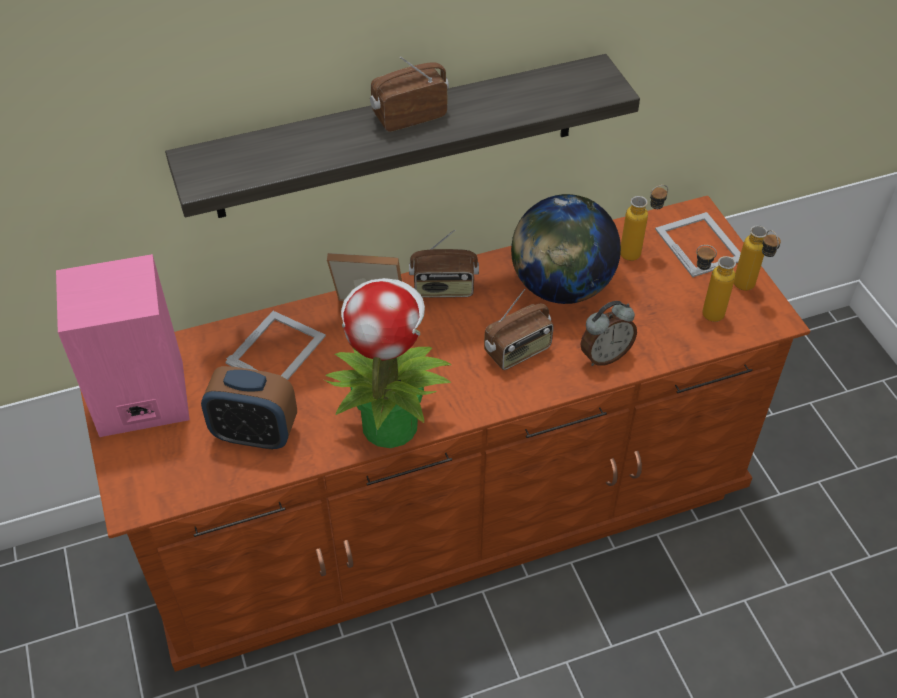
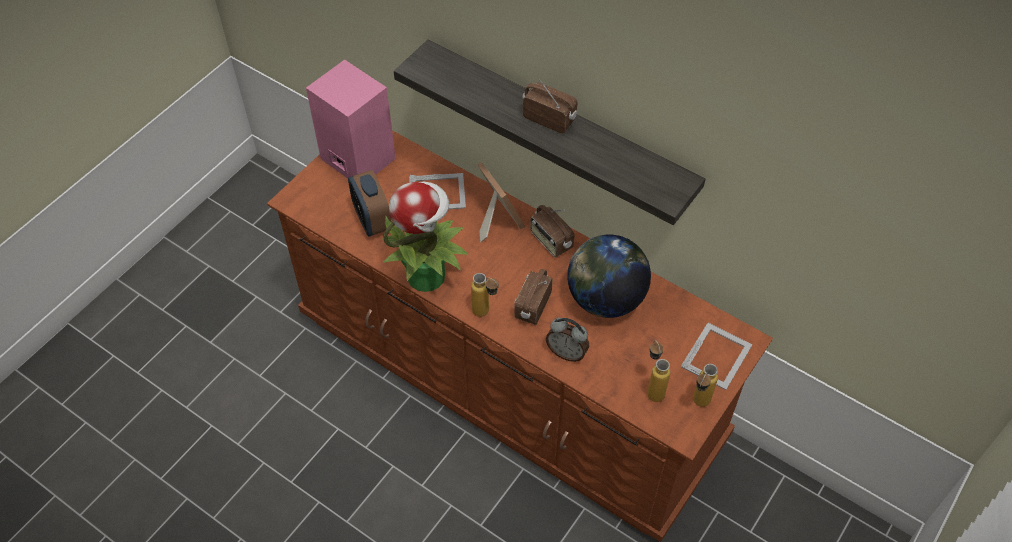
camera: 55 degrees right, 5 degrees up
radio [484,289,554,370] -> radio turned 90 degrees clockwise [514,269,553,325]
bottle [620,185,668,261] -> bottle moved to [471,273,499,317]

